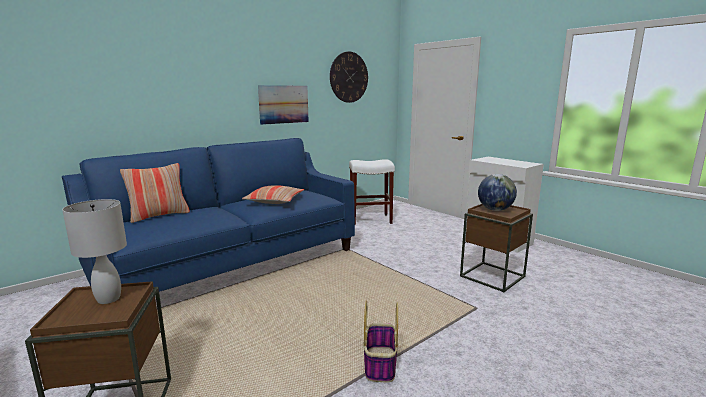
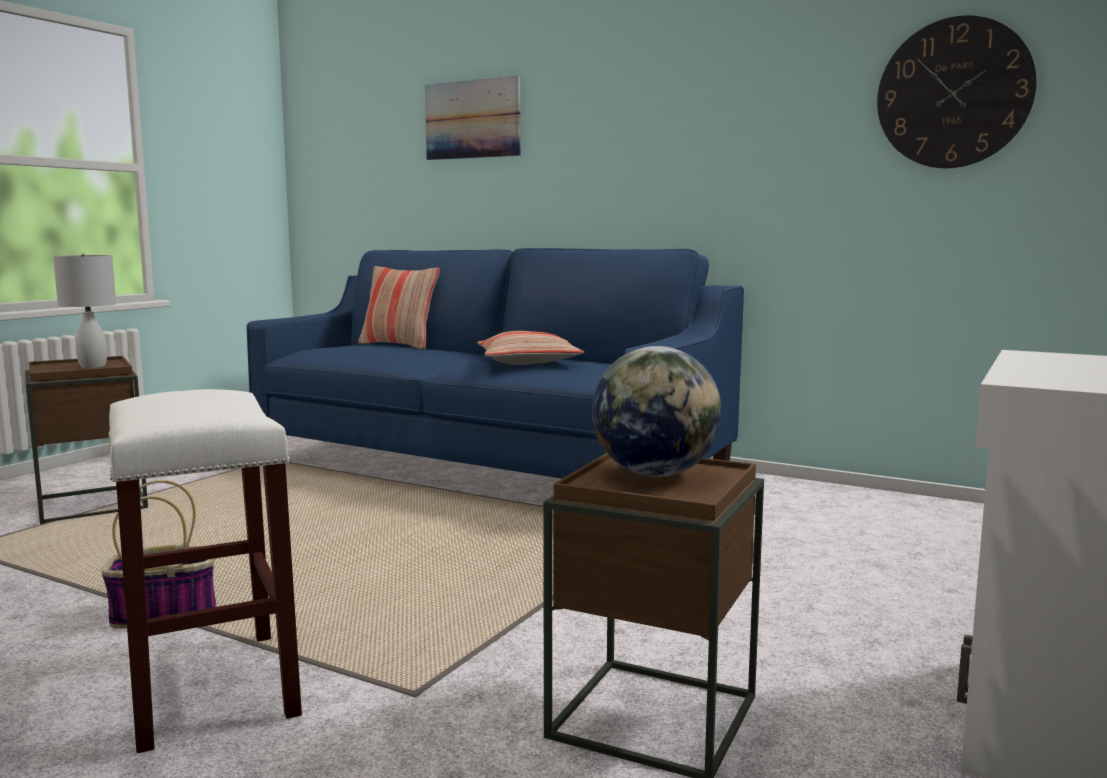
camera: 70 degrees right, 5 degrees down
picture [258,85,309,125] -> picture moved to [425,75,520,160]
white stool [349,159,395,225] -> white stool moved to [109,389,302,753]

